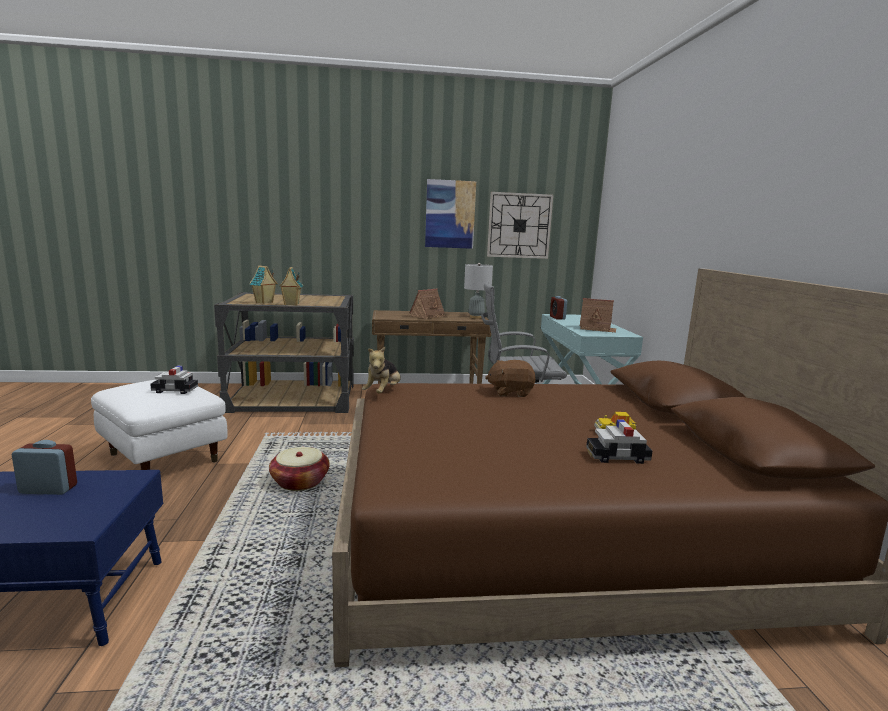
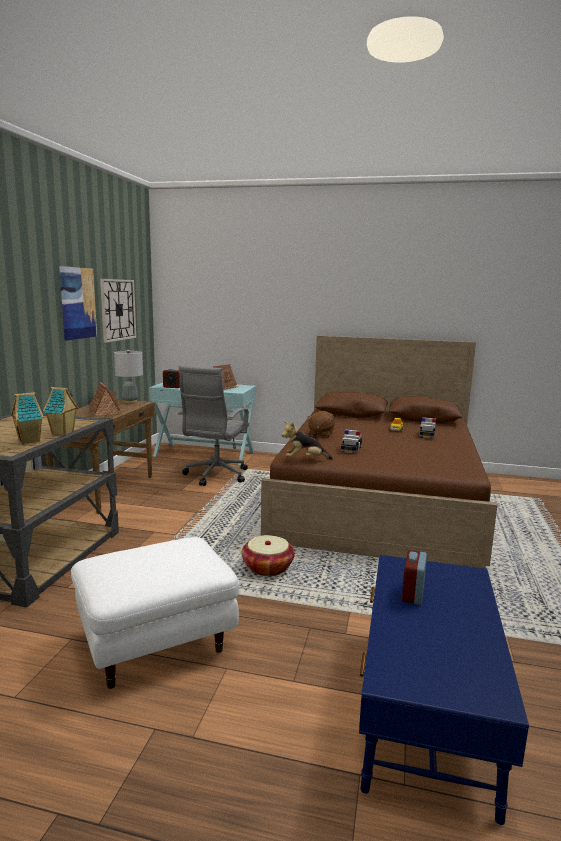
camera: 70 degrees left, 0 degrees up
toy car [150,366,198,394] -> toy car moved to [341,430,362,454]
plush toy [362,347,401,394] -> plush toy turned 135 degrees clockwise [282,421,333,459]

